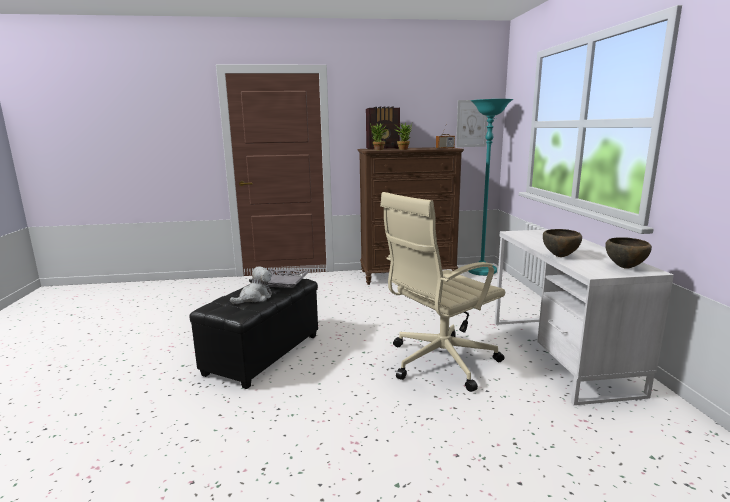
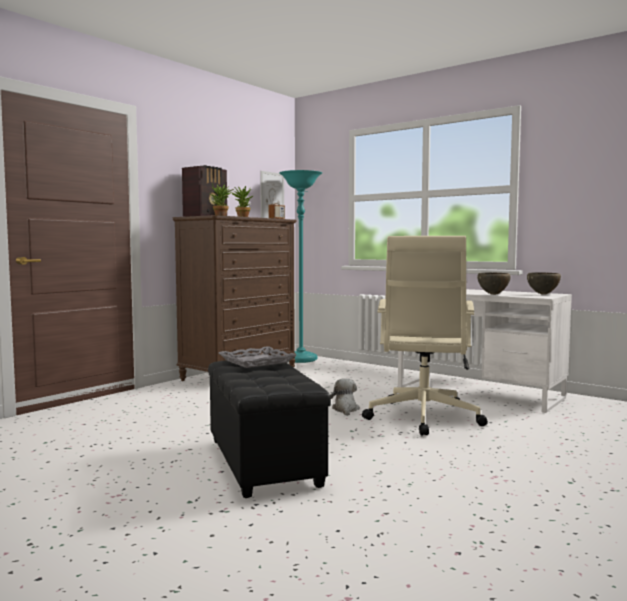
camera: 45 degrees left, 10 degrees down
plush toy [230,266,272,304] -> plush toy moved to [330,378,360,416]

